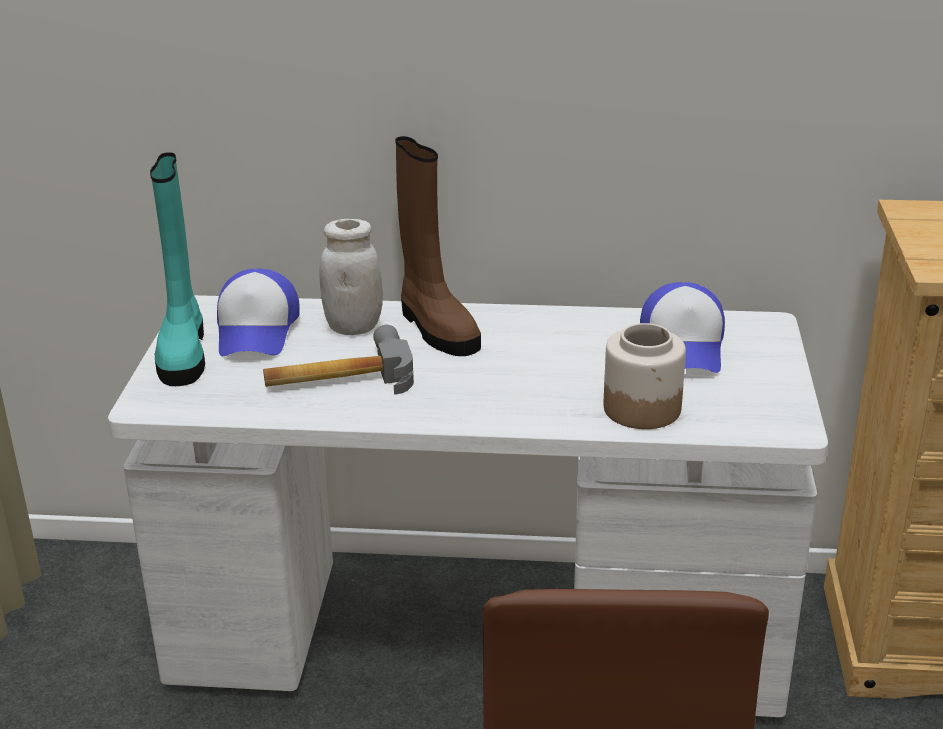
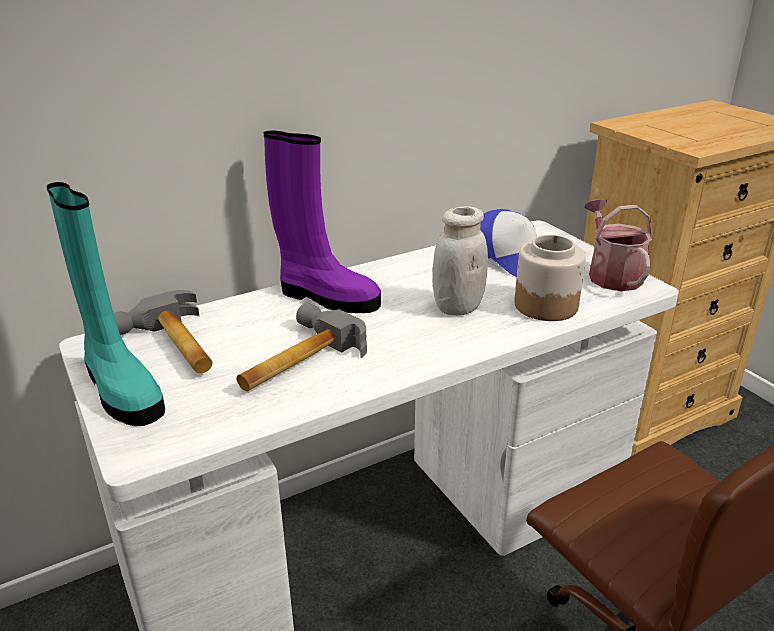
camera: 35 degrees left, 0 degrees up
cap [217,269,300,356] -> hammer [114,290,212,373]
white jar [319,219,383,335] -> white jar moved to [433,206,488,316]
brown boot [395,136,481,356] -> purple boot [264,130,381,313]
none -> watering can [584,199,652,291]

